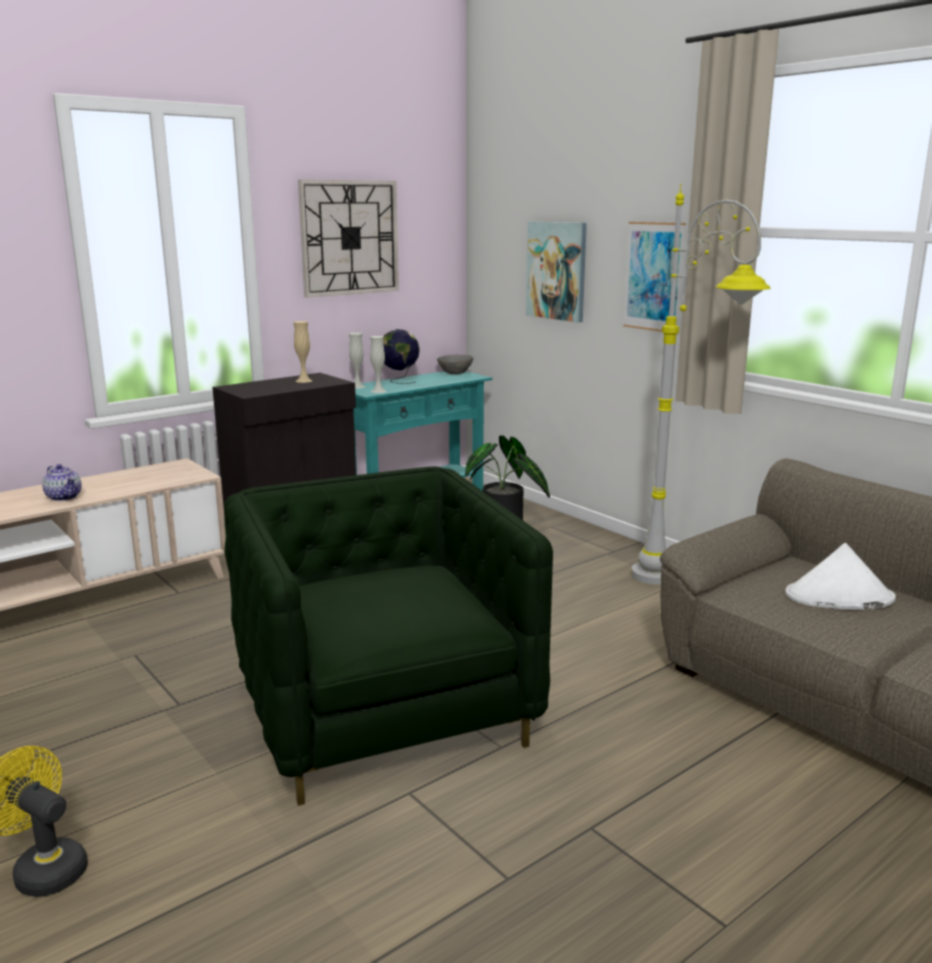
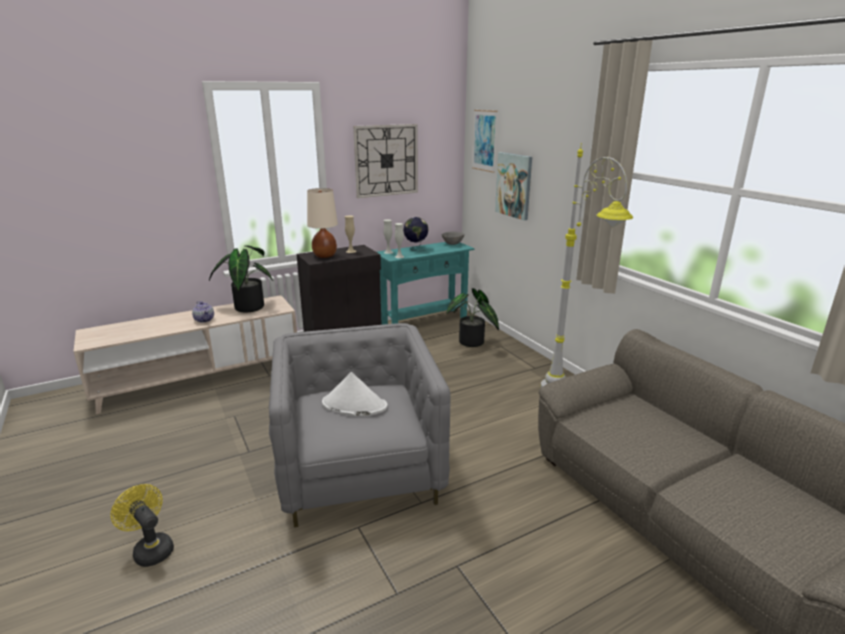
camera: 10 degrees right, 5 degrees up
green armchair [224,467,553,806] -> grey armchair [269,323,451,527]
picture [623,222,686,332] -> picture moved to [472,110,498,173]
white hat [785,543,896,610] -> white hat moved to [322,372,388,416]
none -> potted plant [209,245,273,312]
none -> beige table lamp [307,188,338,258]

